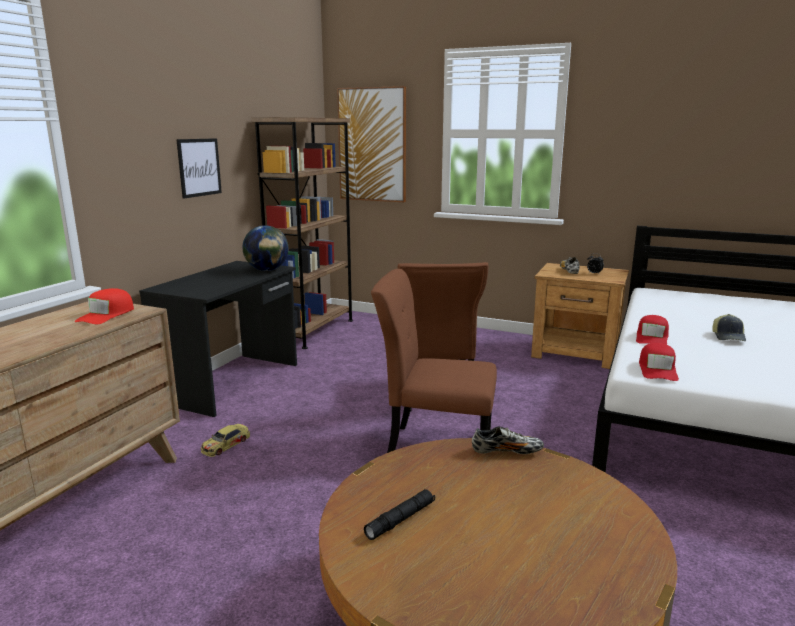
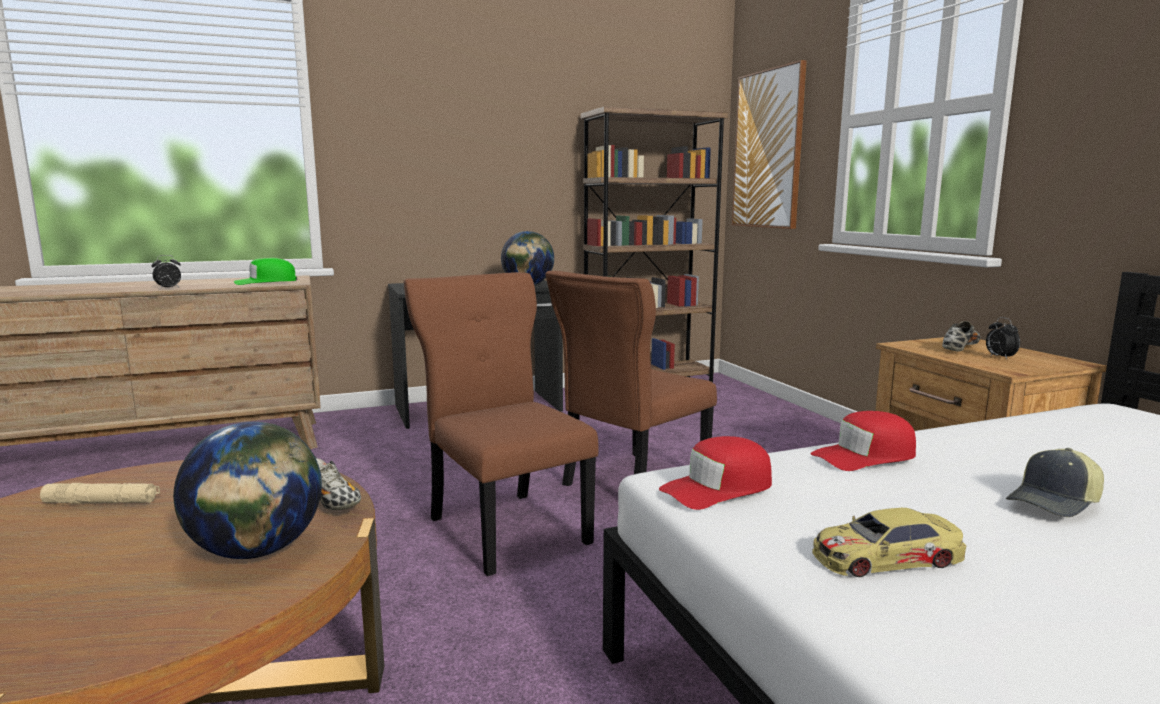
camera: 45 degrees right, 5 degrees down
red cap [74,288,134,324] -> green cap [234,258,297,285]
picture [176,138,222,199] -> none
toy car [201,424,250,457] -> toy car moved to [812,508,966,577]
black flashlight [364,489,435,540] -> beige flashlight [40,483,160,504]
none -> alarm clock [151,255,181,289]
none -> globe [173,422,322,559]

